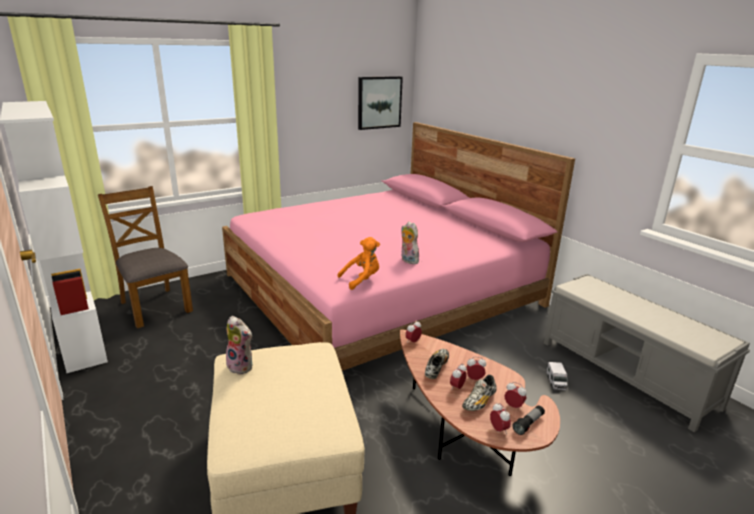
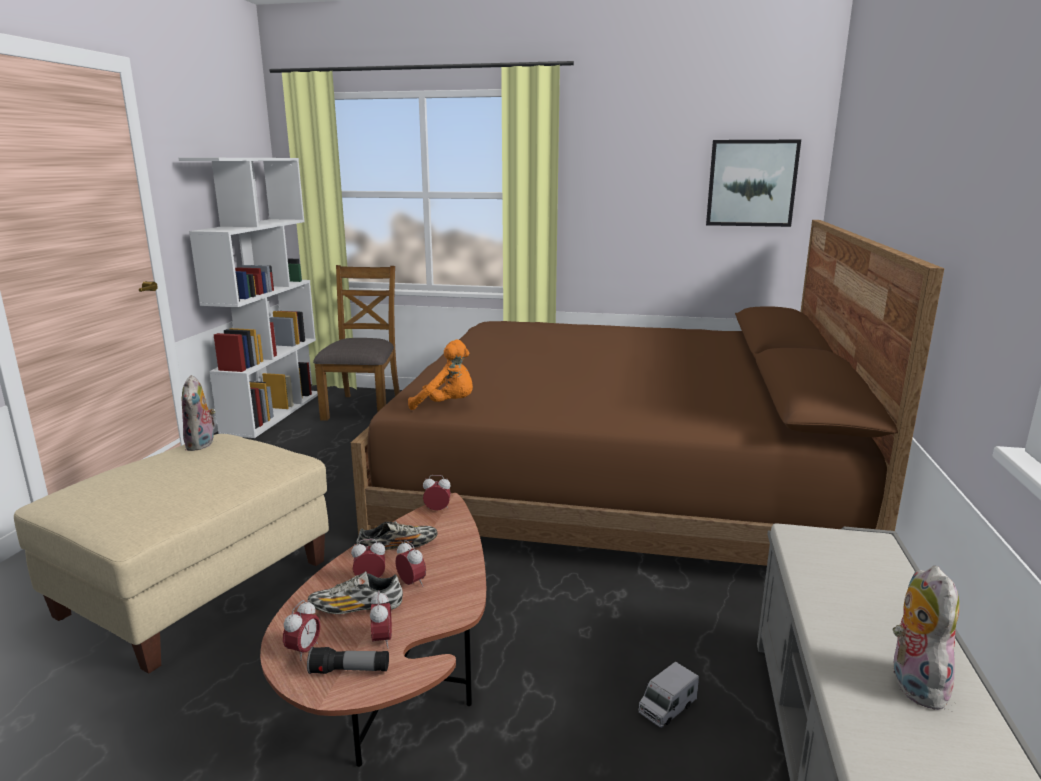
camera: 45 degrees right, 5 degrees down
pink bed [222,122,575,371] -> brown bed [351,220,944,566]
plush toy [401,221,419,264] -> plush toy moved to [893,565,959,710]

